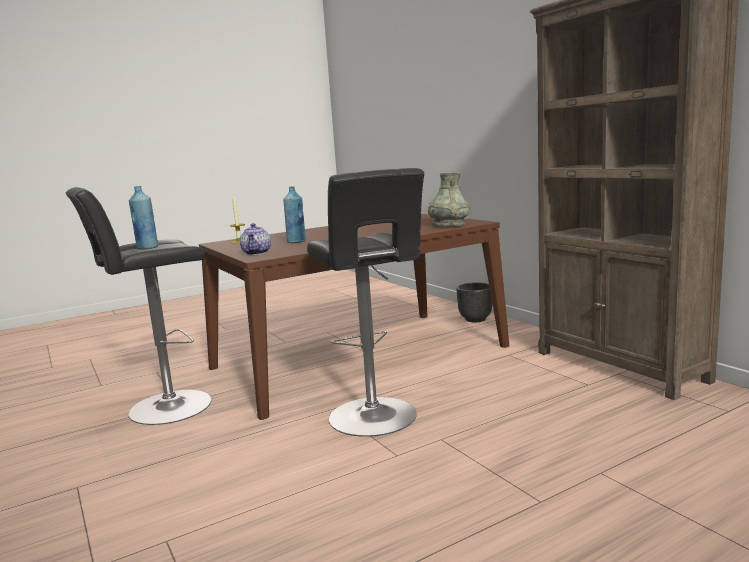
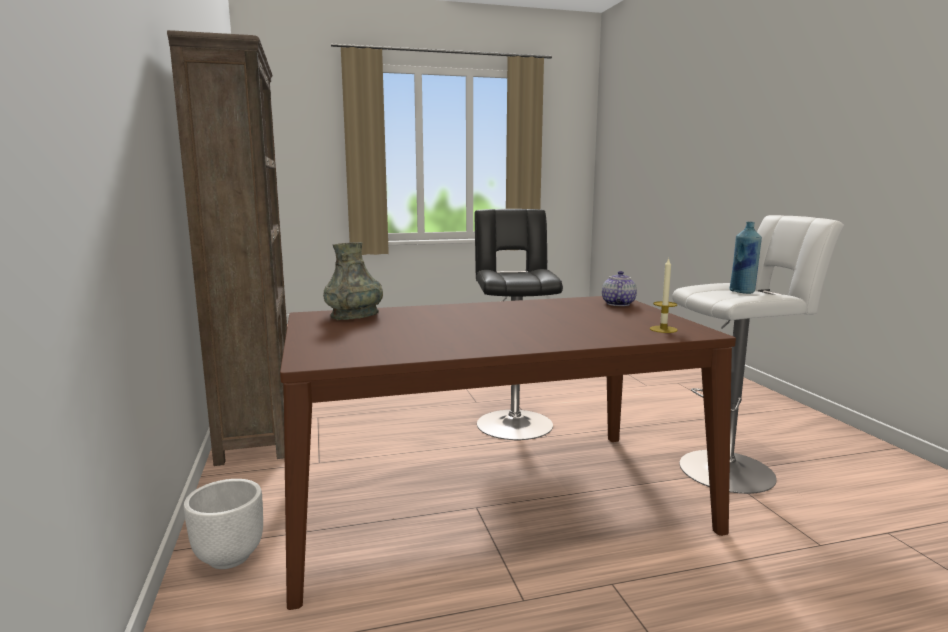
camera: 165 degrees left, 0 degrees up
black stool [66,187,211,425] -> white stool [672,215,844,494]
blue bottle [283,186,306,243] -> none
black planter [456,282,493,322] -> white planter [184,479,263,569]

